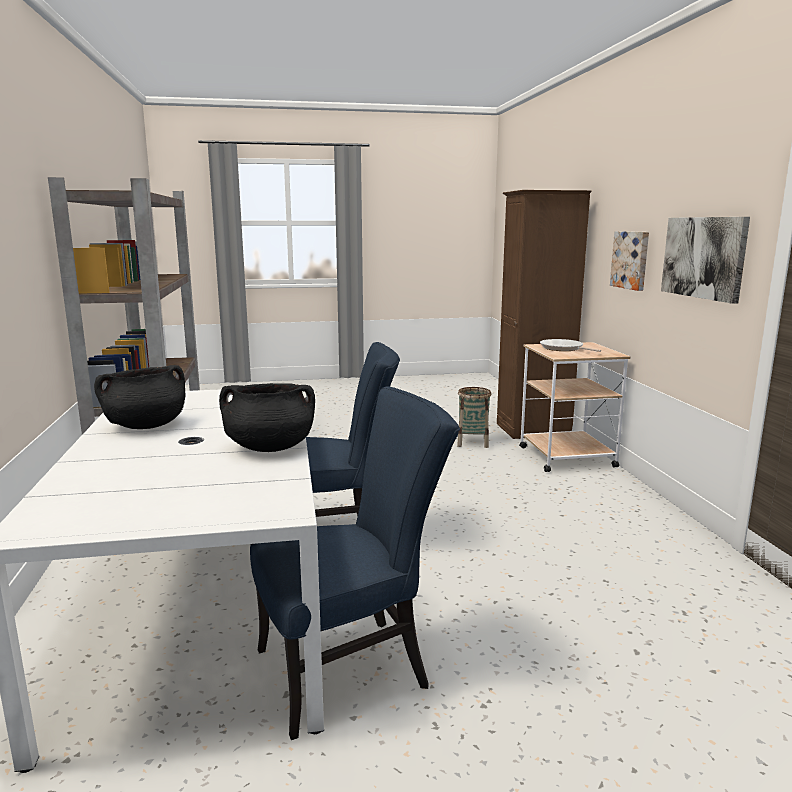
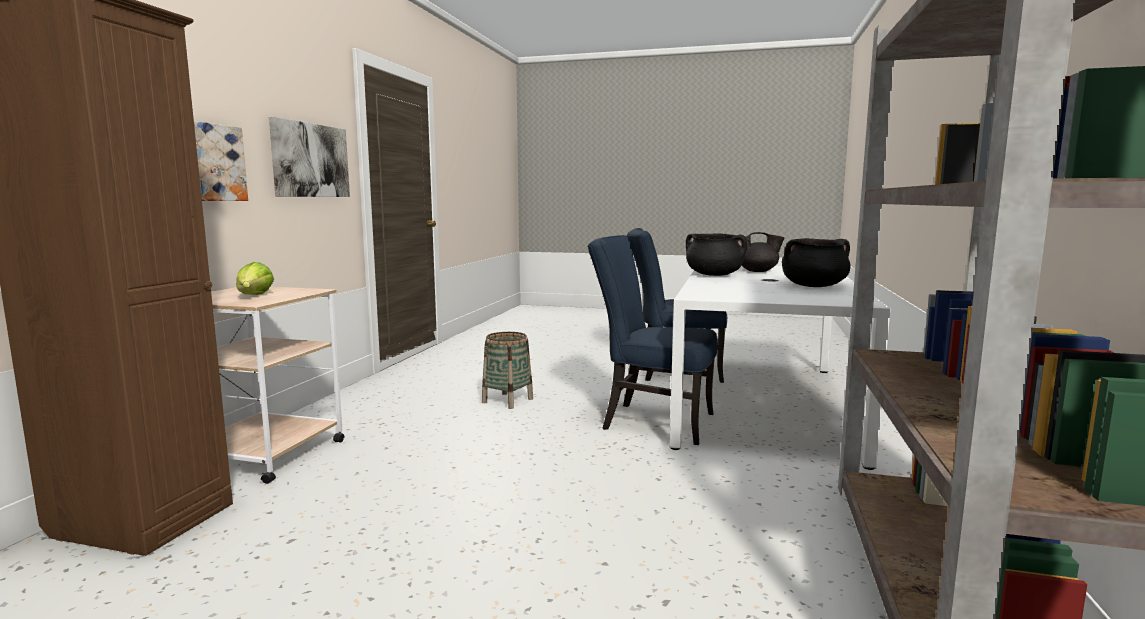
camera: 155 degrees left, 5 degrees down
basket [457,387,492,448] -> basket moved to [482,332,533,409]
frying pan [540,339,601,352] -> lettuce [236,262,274,295]
none -> black teapot [742,232,784,272]

